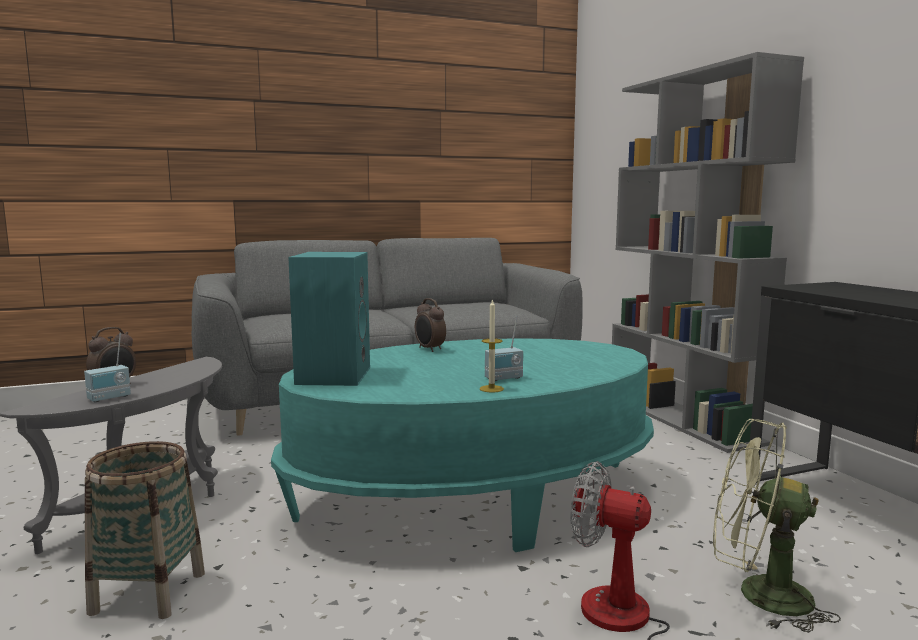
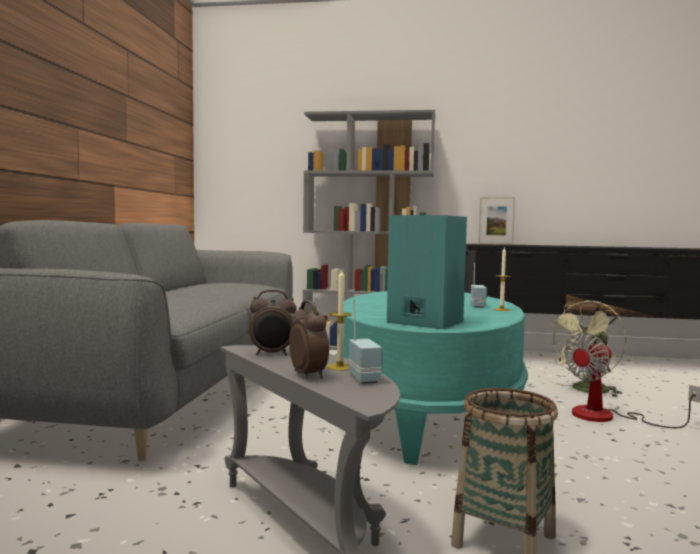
camera: 60 degrees left, 5 degrees down
alarm clock [415,298,446,352] -> alarm clock moved to [249,290,297,355]
none -> candle [327,268,352,371]
none -> picture frame [478,197,515,245]

